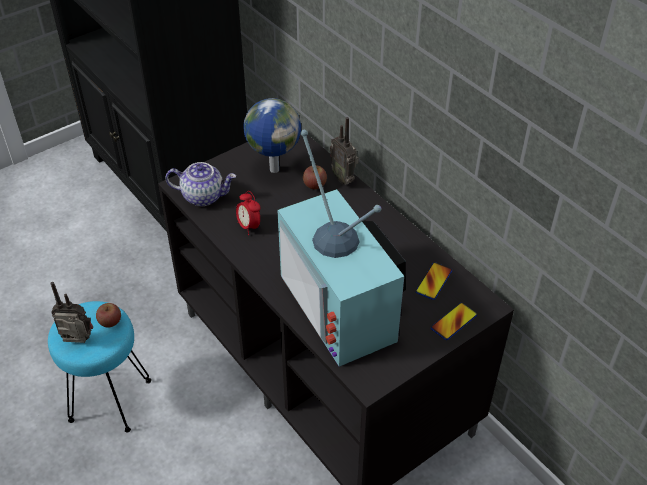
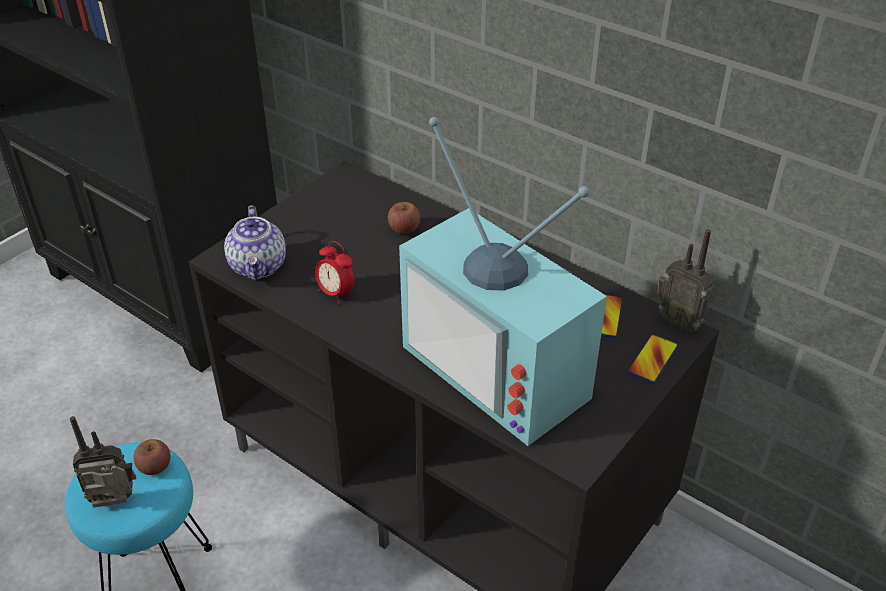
camera: 15 degrees left, 5 degrees down
teapot [165,162,236,206] -> teapot turned 90 degrees clockwise [224,205,286,281]
globe [243,98,301,173] -> none
radio [330,117,359,185] -> radio moved to [656,229,713,333]

